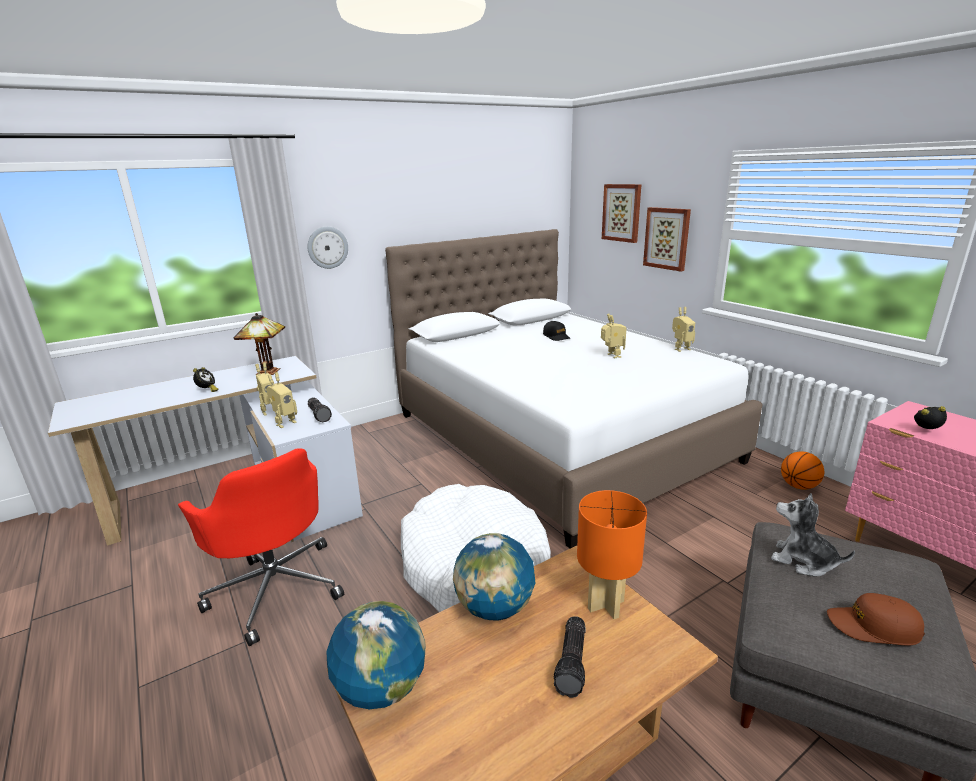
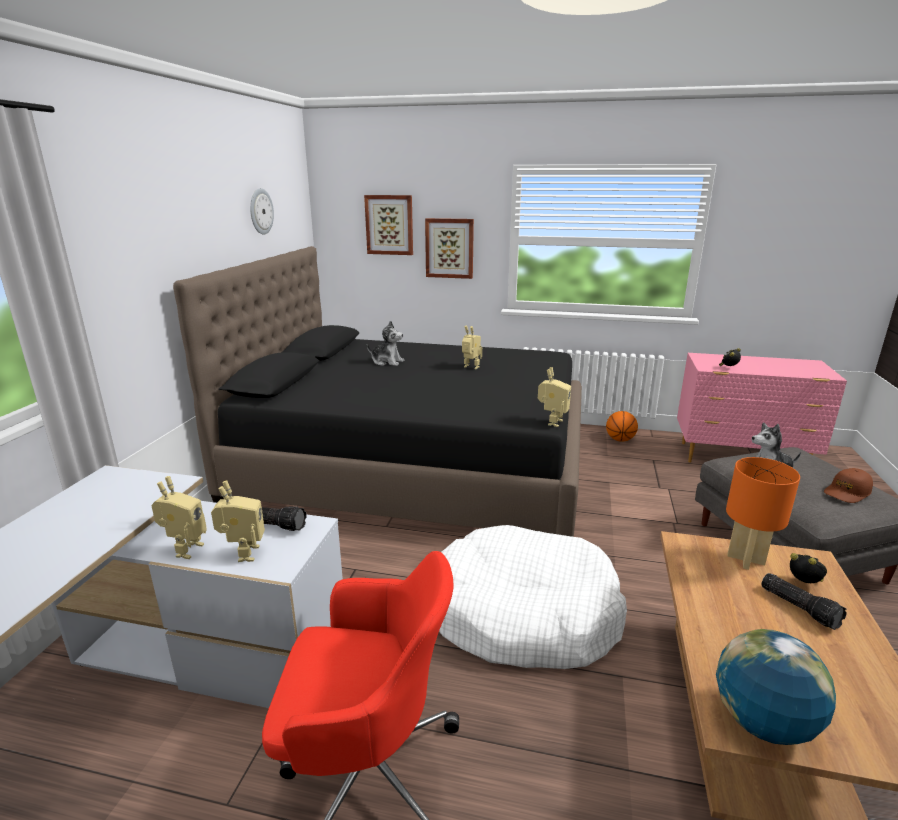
camera: 45 degrees left, 0 degrees up
alarm clock [193,367,218,392] -> alarm clock moved to [790,553,827,583]
table lamp [234,313,285,375] -> none
wall clock [307,226,348,269] -> wall clock moved to [250,188,274,235]
white bed [385,229,762,548] -> black bed [173,246,582,537]
globe [453,533,535,621] -> none
black cap [543,321,570,341] -> plush toy [367,321,405,366]
toy robot [672,307,695,352] -> toy robot moved to [538,367,571,427]

